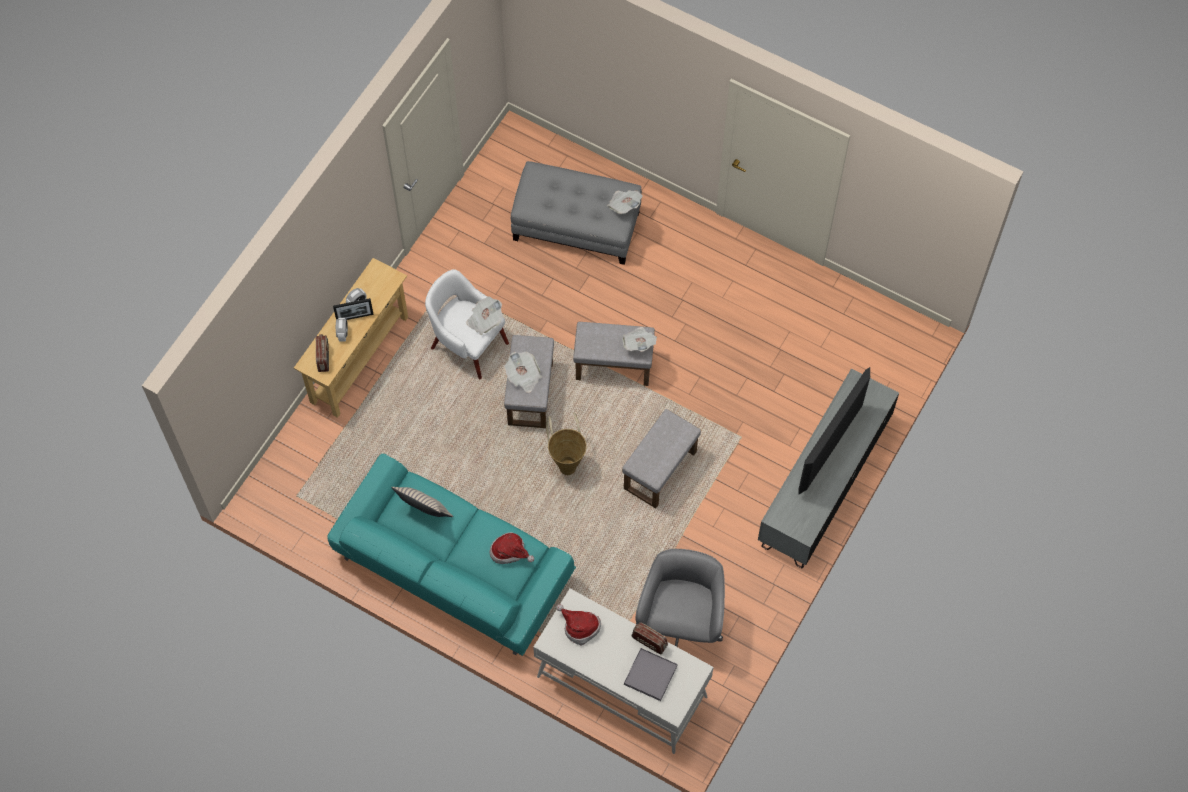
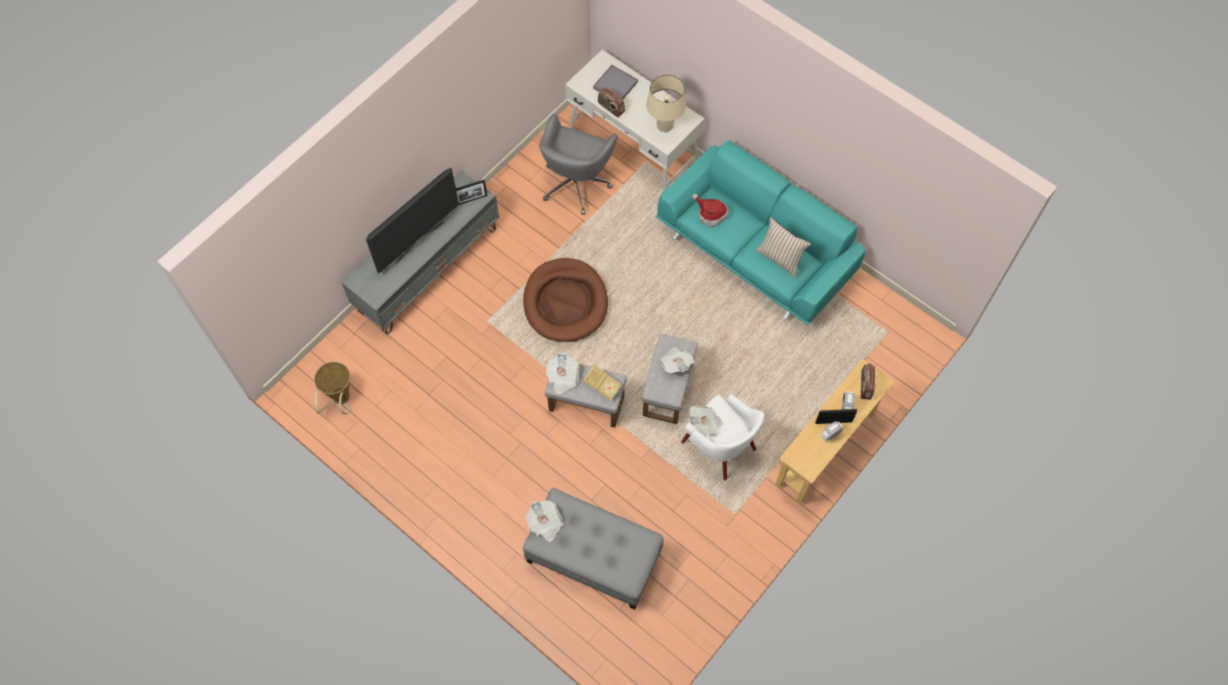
camera: 170 degrees left, 0 degrees up
basket [546,412,587,475] -> basket moved to [314,361,352,414]
hat [556,604,601,646] -> beige table lamp [647,75,686,132]
grey ottoman [622,409,701,509] -> brown dog bed [523,258,608,342]
none -> picture frame [456,180,487,205]
none -> book [583,364,621,401]

